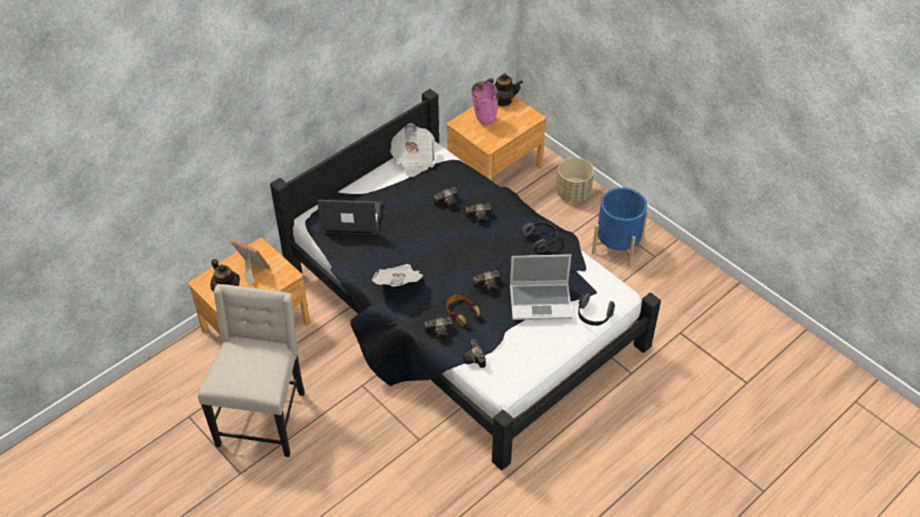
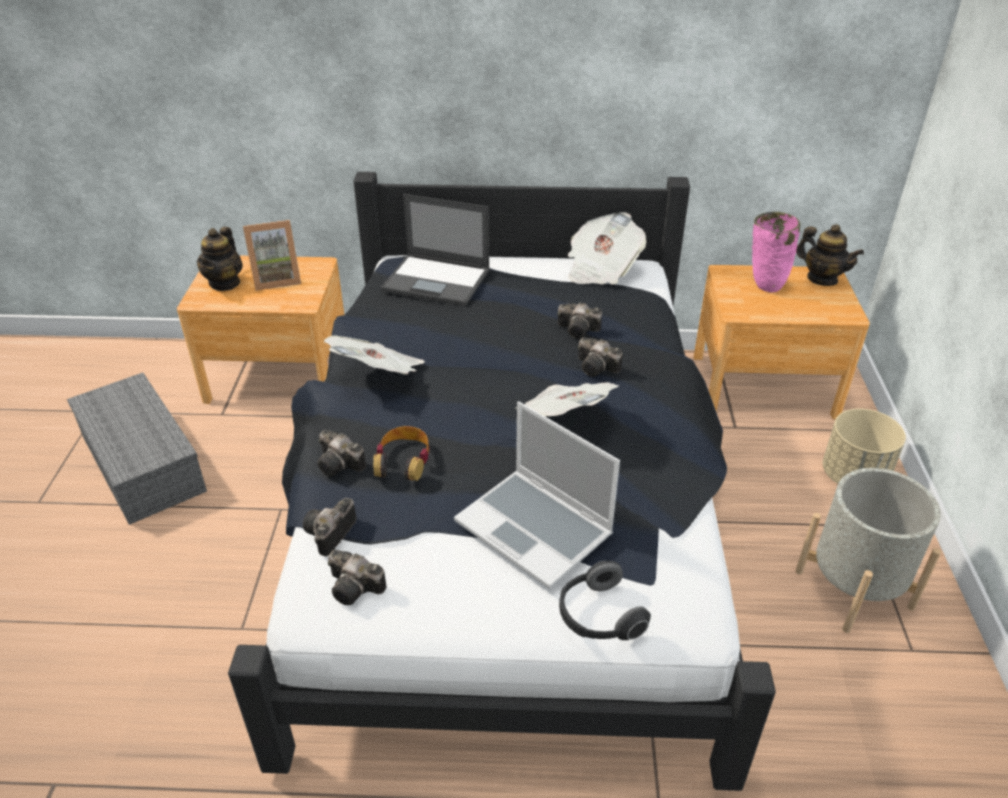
camera: 45 degrees right, 10 degrees down
beige chair [198,284,305,457] -> grey storage box [67,373,207,525]
picture frame [231,239,270,286] -> picture frame turned 90 degrees clockwise [243,220,301,291]
laptop [317,199,381,235] -> laptop turned 150 degrees clockwise [381,194,490,306]
camera [473,270,500,293] -> camera moved to [328,550,387,605]
headphones [521,222,558,252] -> none
blue planter [592,188,648,266] -> grey planter [796,468,941,633]
none -> newspaper [516,382,619,416]

